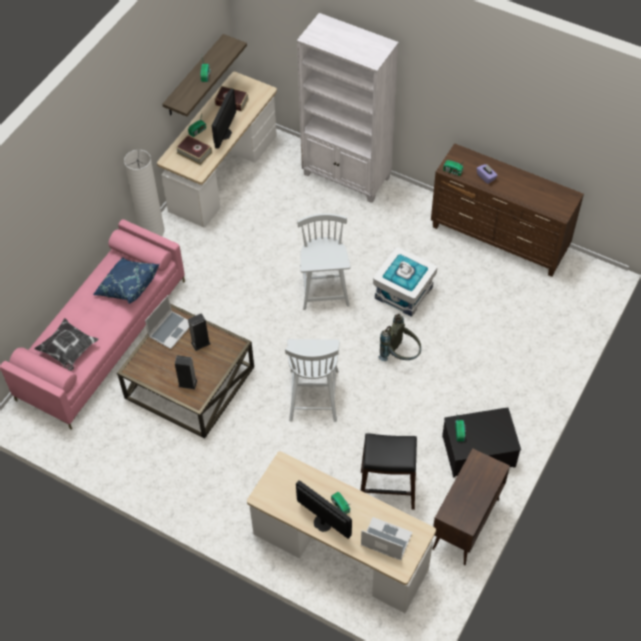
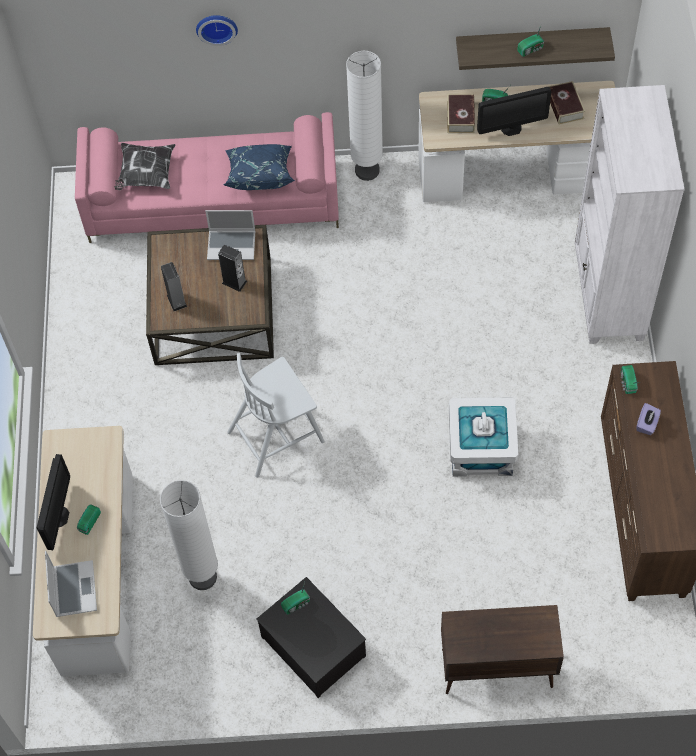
camera: 60 degrees right, 5 degrees up
white chair [297,213,351,310] -> none
black stool [360,433,417,510] -> white floor lamp [160,480,218,590]
grey backpack [379,314,421,361] -> none
brown cabinet [432,448,510,565] -> brown cabinet moved to [441,605,564,694]
none -> wall clock [196,15,238,46]

